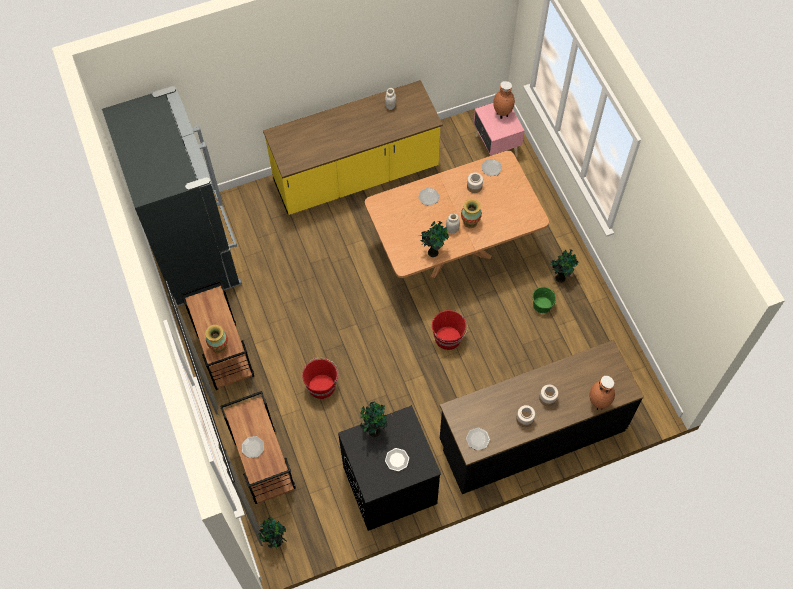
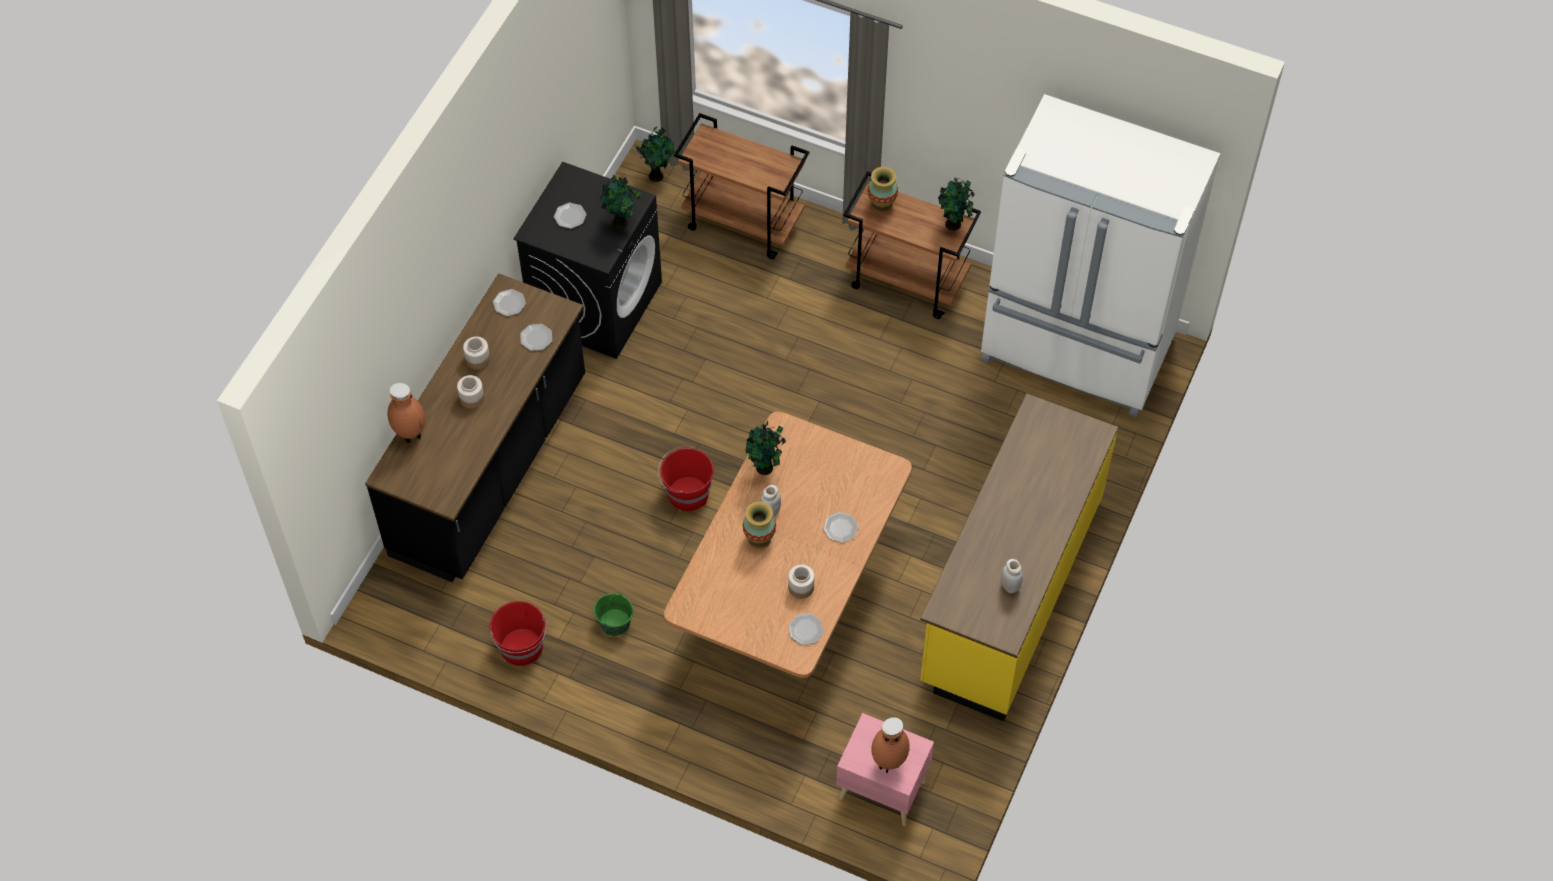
camera: 135 degrees right, 5 degrees down
black fridge [102,86,242,306] -> white fridge [981,94,1220,417]
plate [242,436,264,458] -> plate moved to [520,324,552,351]
red bucket [302,358,339,399] -> red bucket moved to [490,601,547,666]
potted plant [550,250,579,283] -> potted plant moved to [938,178,975,231]

